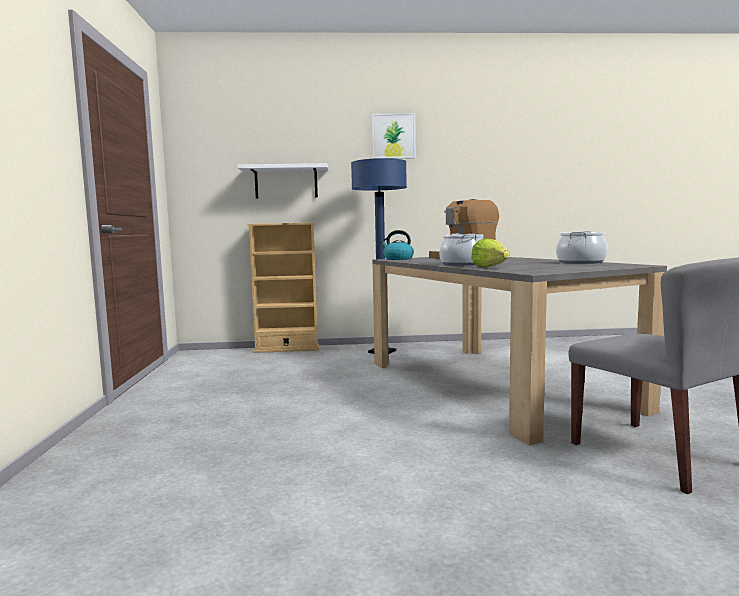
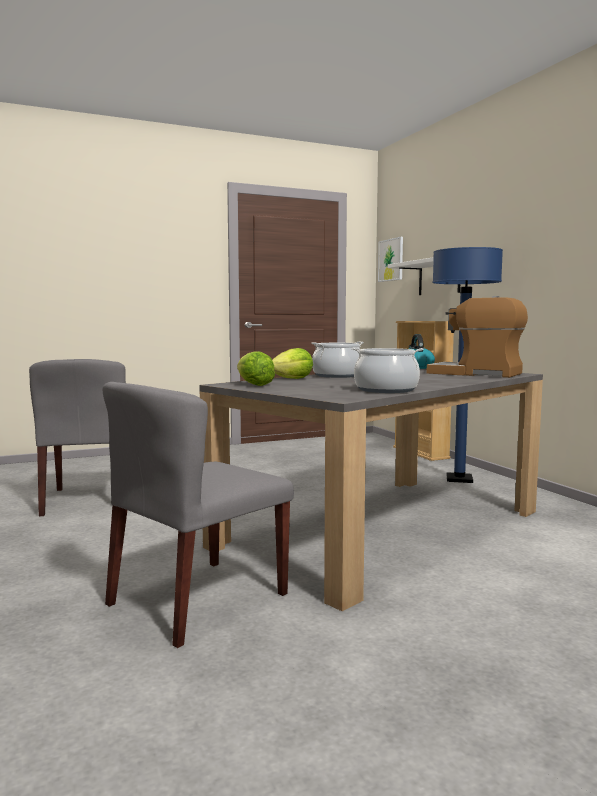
camera: 70 degrees right, 0 degrees up
picture [372,113,416,159] -> picture moved to [378,237,403,282]
none -> grey chair [29,359,126,516]
none -> lettuce [237,351,275,386]

